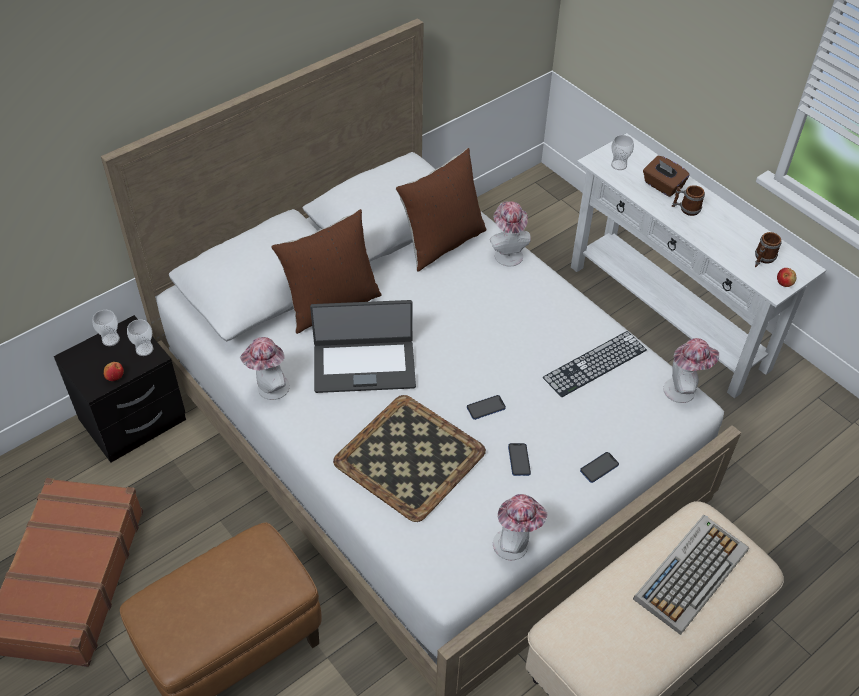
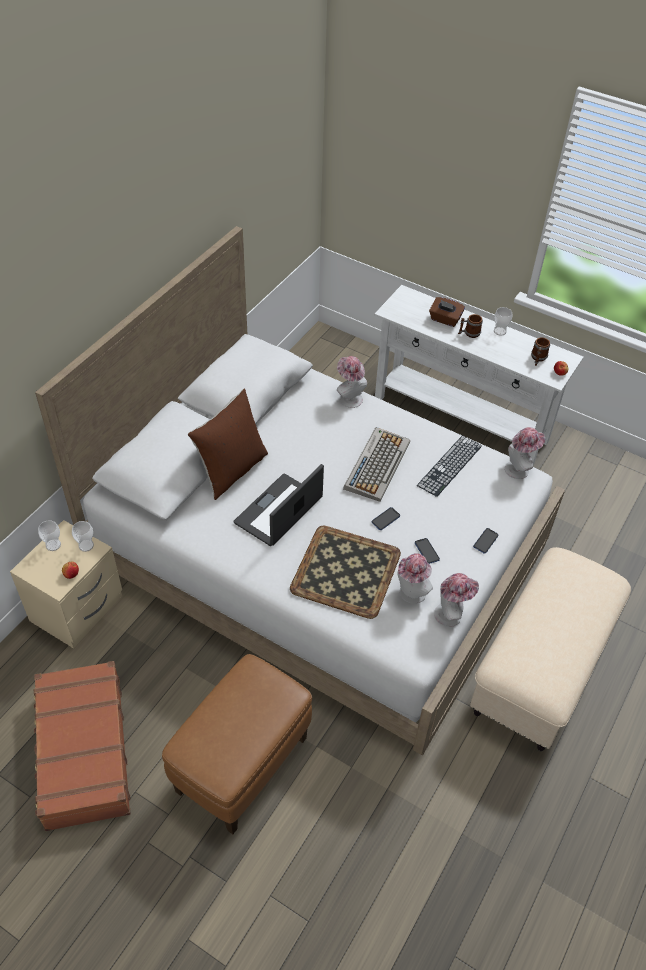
camera: 20 degrees left, 0 degrees up
black nightstand [54,315,186,463] -> beige nightstand [10,520,122,648]
hat [240,337,290,400] -> hat moved to [398,553,433,604]
laptop [310,300,416,393] -> laptop turned 150 degrees clockwise [233,464,324,546]
brown pillow [396,148,486,272] -> none
cup [611,135,634,170] -> cup moved to [494,307,512,336]
keyboard [633,515,749,635] -> keyboard moved to [343,427,410,502]

